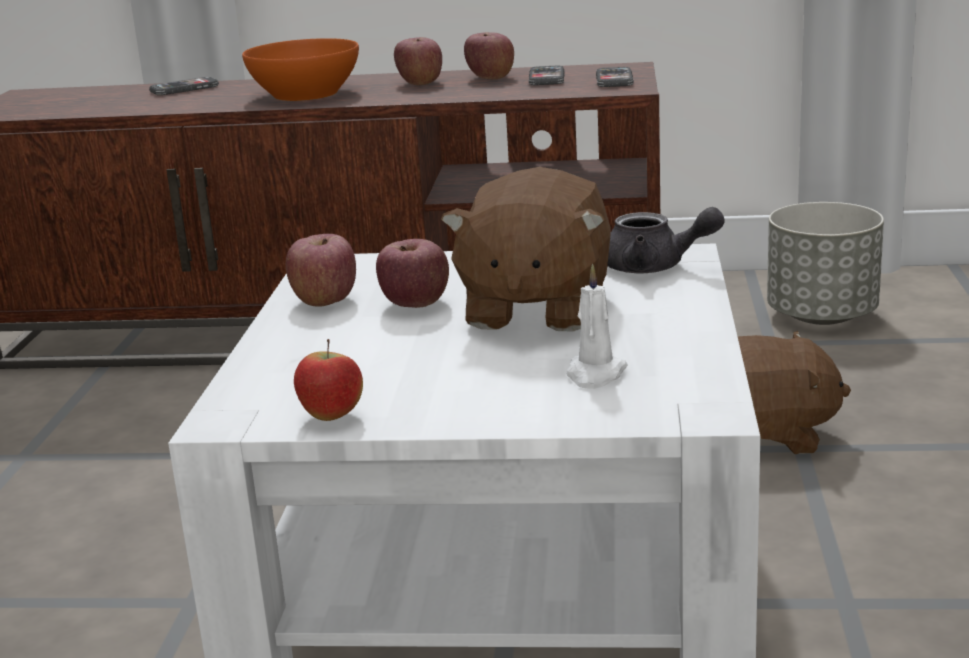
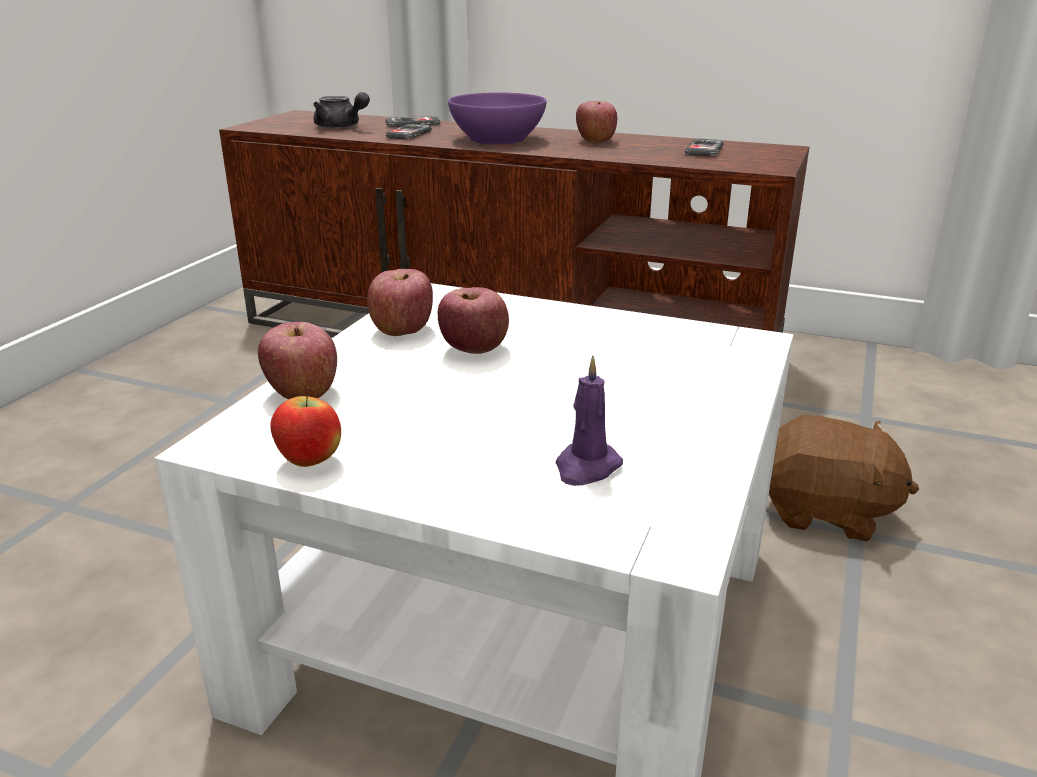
camera: 15 degrees right, 5 degrees up
orange bowl [242,38,359,101] -> purple bowl [448,92,547,145]
brown plush toy [440,167,611,331] -> none
apple [464,32,514,80] -> apple moved to [258,322,337,399]
white candle [567,263,628,389] -> purple candle [555,355,623,486]
phone [596,67,634,87] -> phone moved to [386,124,432,139]
grey teapot [607,207,724,274] -> grey teapot moved to [313,92,370,128]
grey planter [767,202,884,325] -> none

